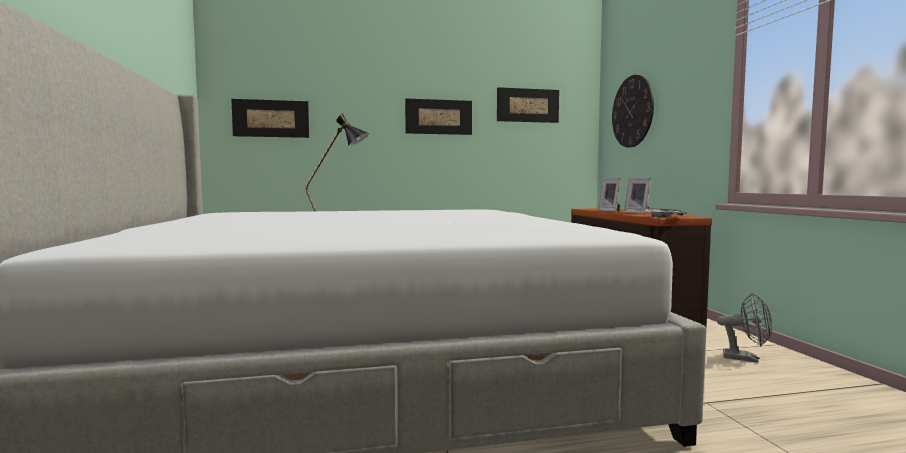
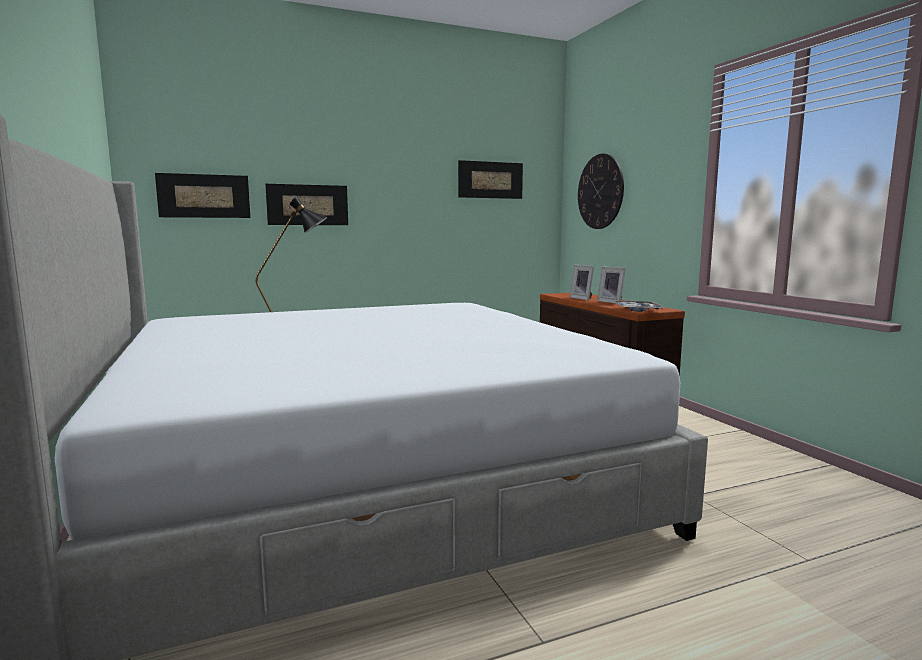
camera: 10 degrees left, 5 degrees up
picture [405,98,472,135] -> picture moved to [265,184,348,225]
grey fan [717,293,772,363] -> none

